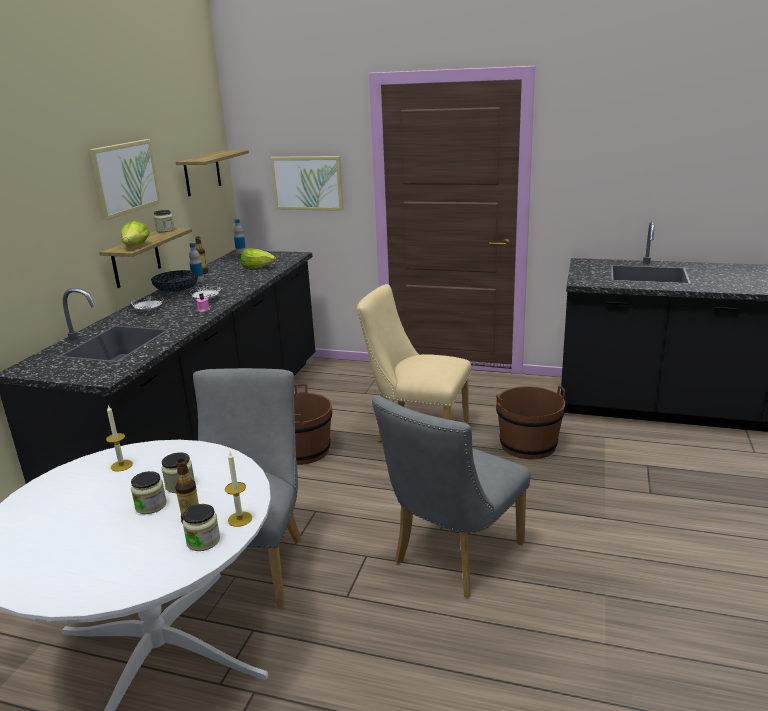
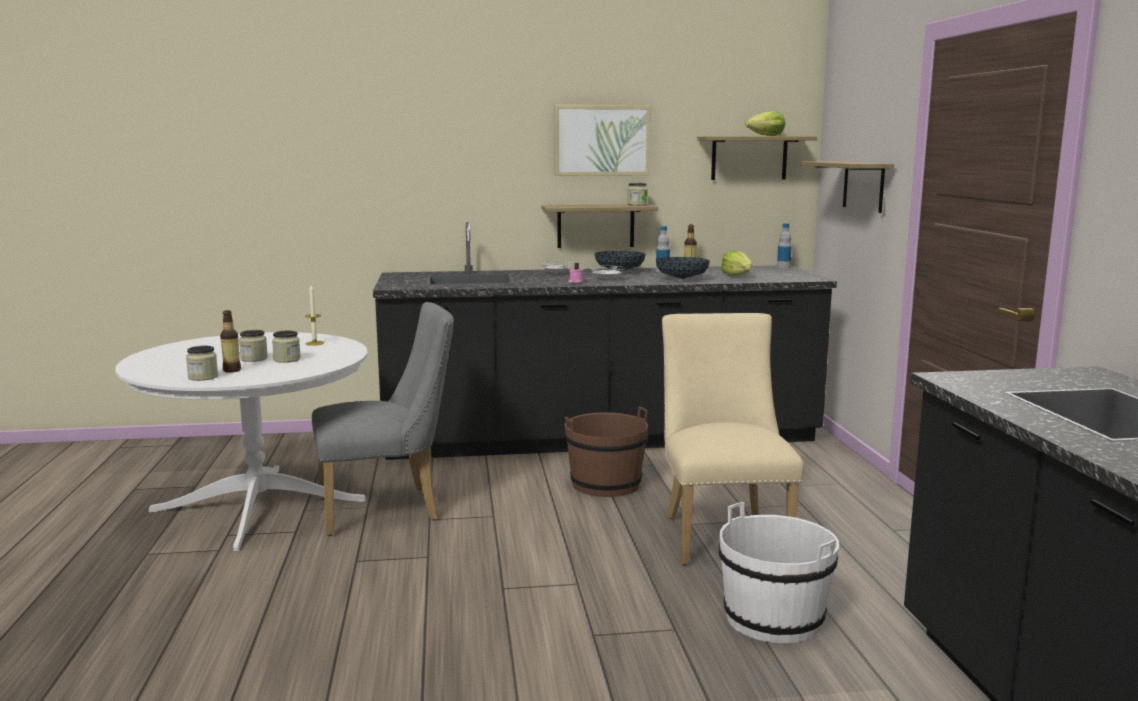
camera: 65 degrees right, 10 degrees down
lettuce [121,221,150,246] -> lettuce moved to [745,111,786,136]
candle [225,452,252,527] -> none
picture [270,156,344,211] -> shelf [802,161,894,213]
grey chair [372,395,531,597] -> none
brown bucket [496,385,566,459] -> white bucket [719,502,839,643]
none -> bowl [656,257,710,279]

